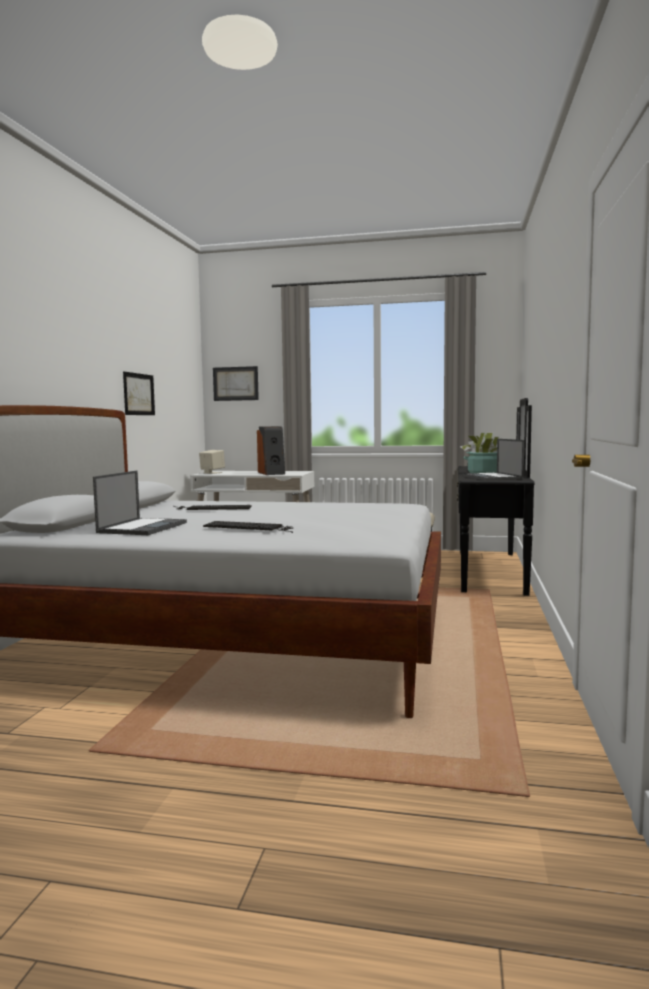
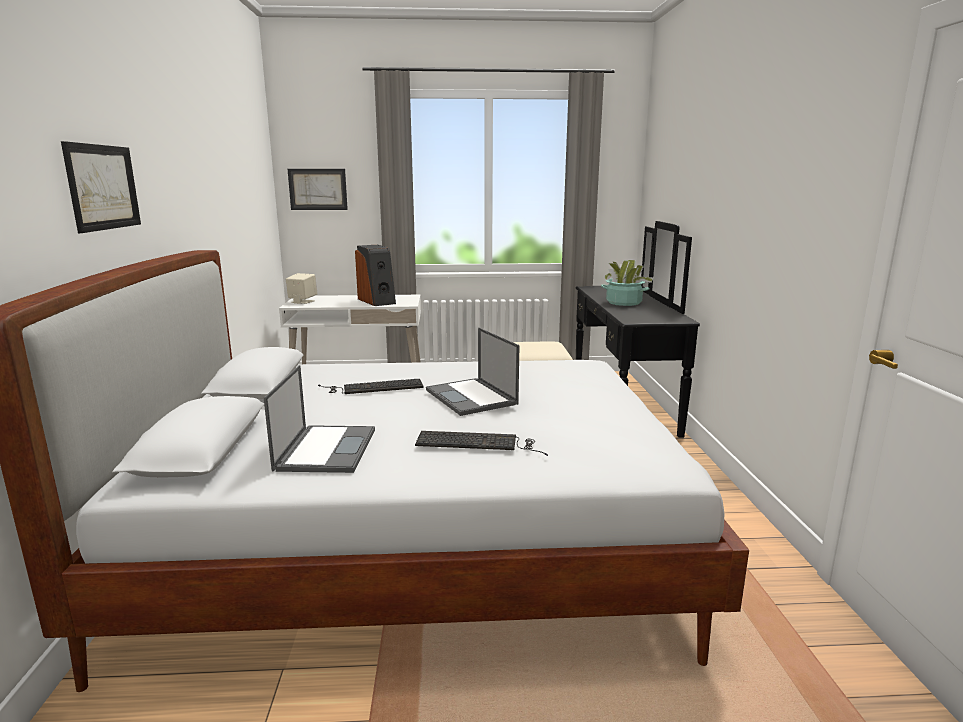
camera: 15 degrees left, 10 degrees up
picture [123,372,155,415] -> picture moved to [61,141,141,233]
laptop [462,439,524,481] -> laptop moved to [426,328,520,416]

